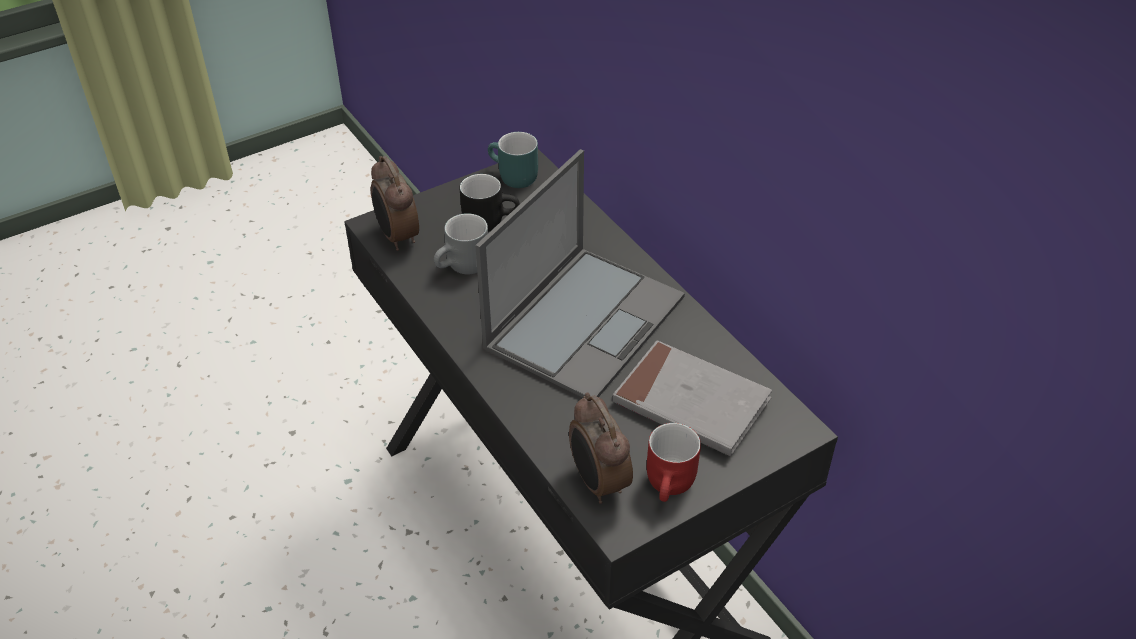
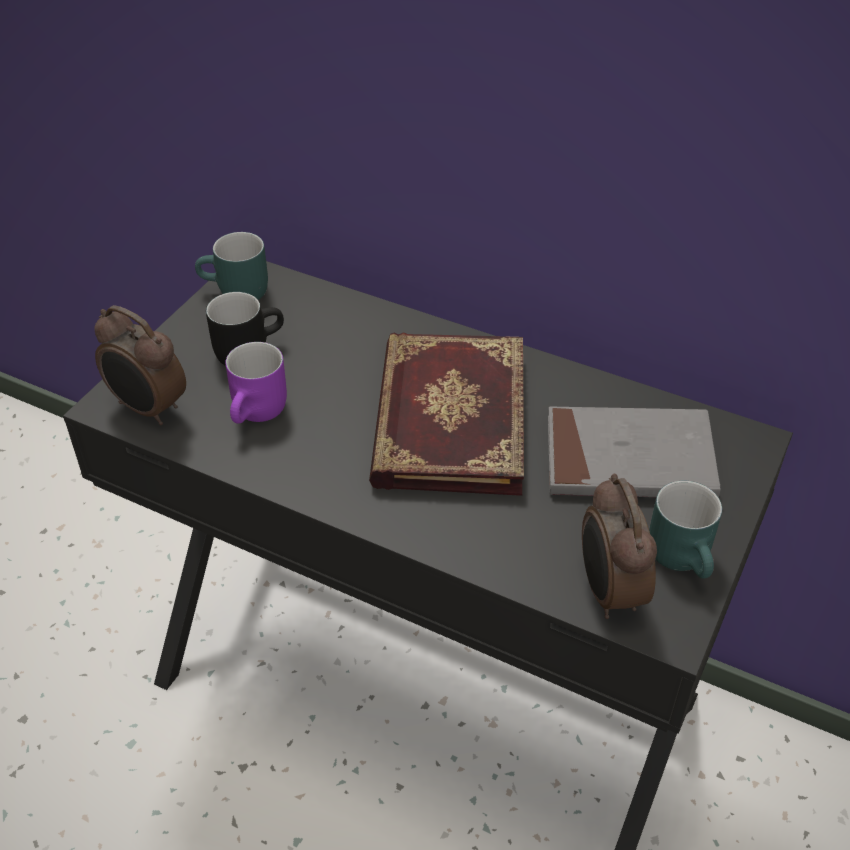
camera: 30 degrees left, 0 degrees up
grey mug [434,213,488,274] -> purple mug [226,342,287,424]
laptop [475,149,685,398] -> book [369,332,524,496]
alarm clock [569,393,633,504] -> alarm clock turned 45 degrees clockwise [582,474,657,619]
red mug [647,423,701,502] -> turquoise mug [649,481,722,579]

